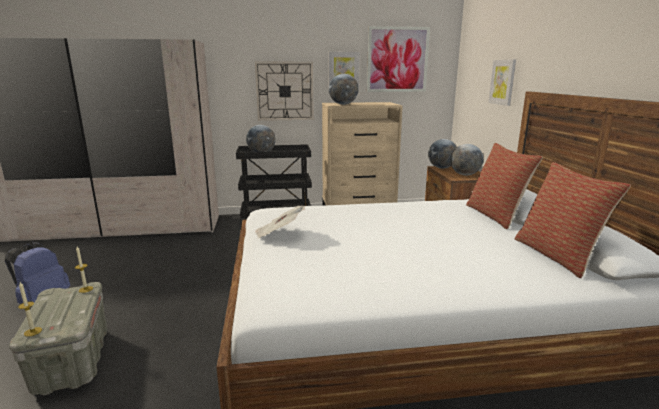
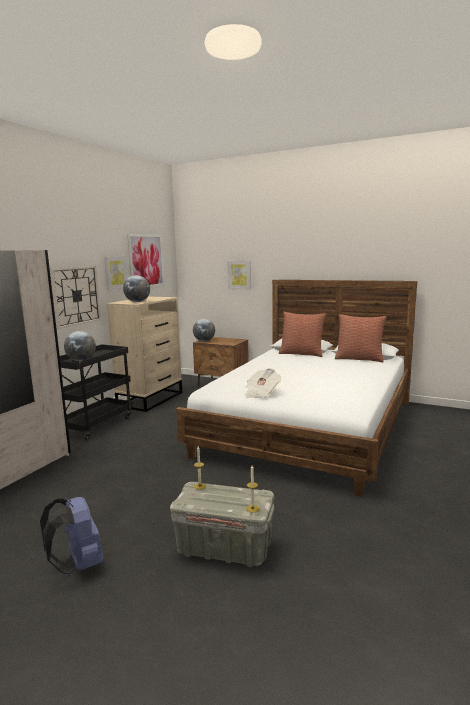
camera: 55 degrees left, 5 degrees down
globe [450,144,483,175] -> none

